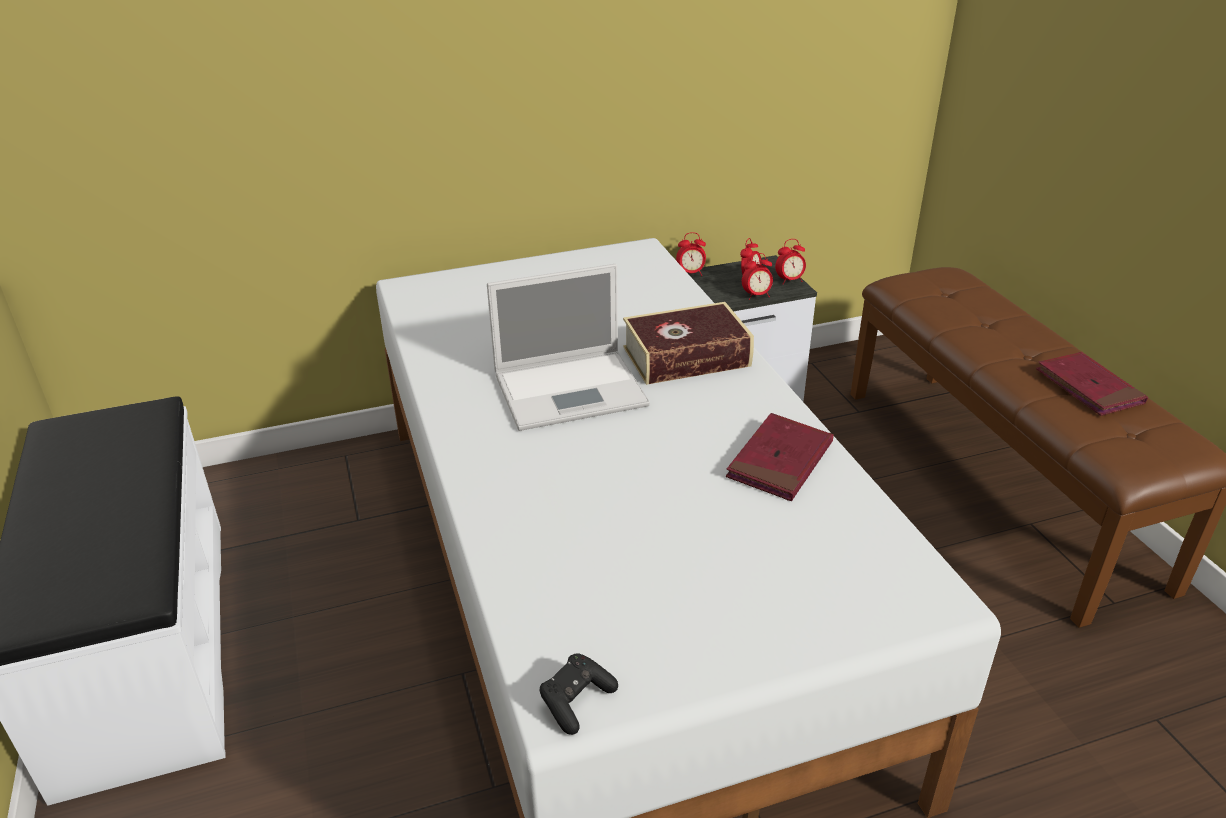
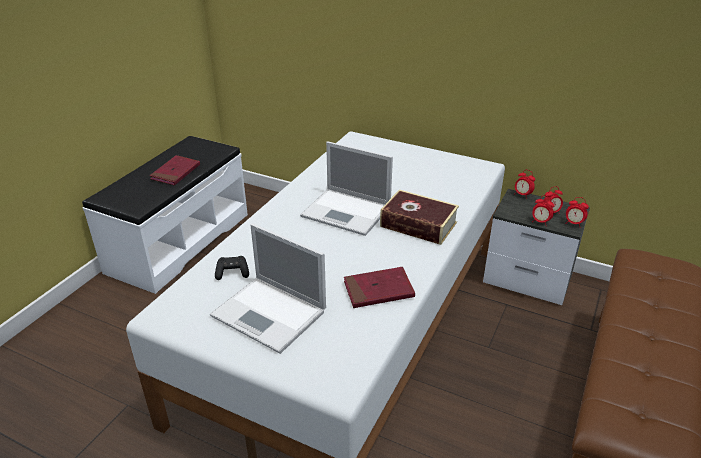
camera: 45 degrees right, 0 degrees up
black game controller [539,653,618,735] -> black game controller moved to [215,256,249,280]
red book [1036,352,1148,416] -> red book moved to [150,155,200,185]
none -> laptop [210,224,326,354]

